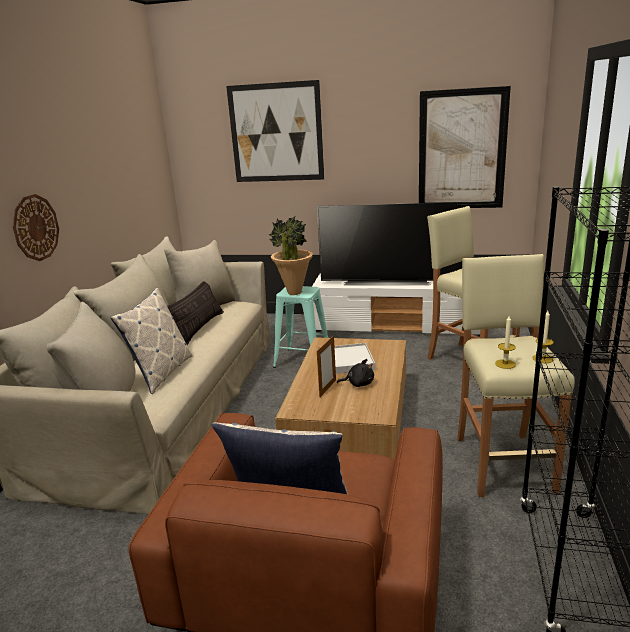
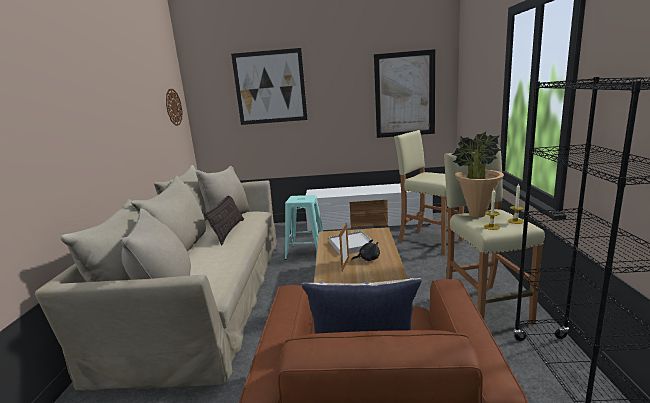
camera: 10 degrees left, 5 degrees down
wall clock [13,194,59,261] -> wall clock moved to [166,89,182,126]
pillow [110,288,192,394] -> none
potted plant [269,216,313,295] -> potted plant moved to [451,132,504,218]
television [317,202,458,286] -> none

